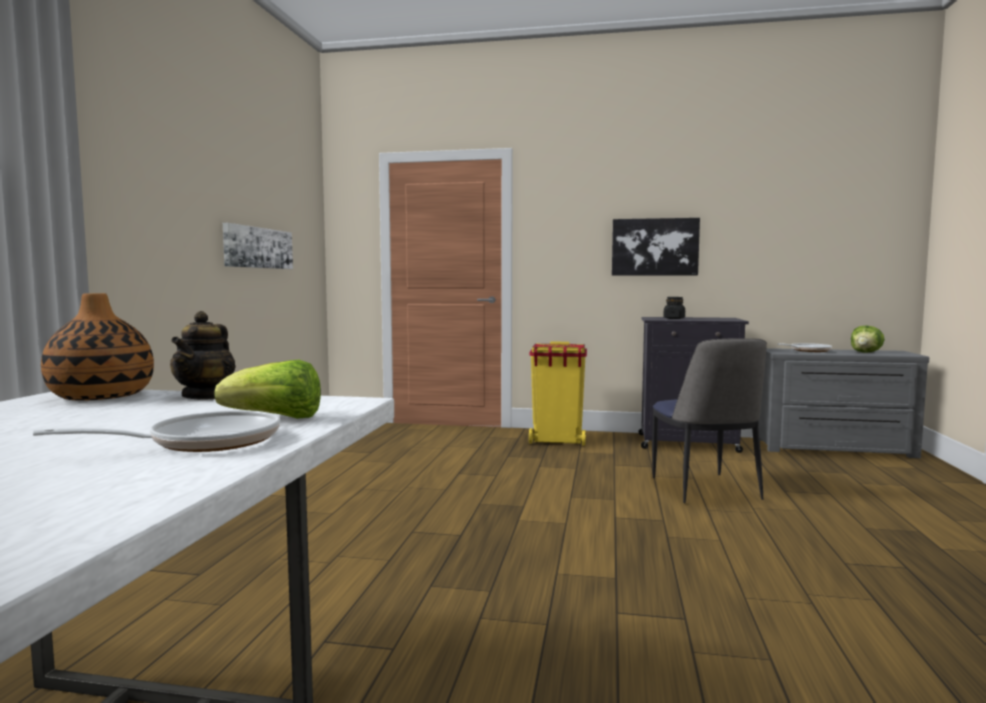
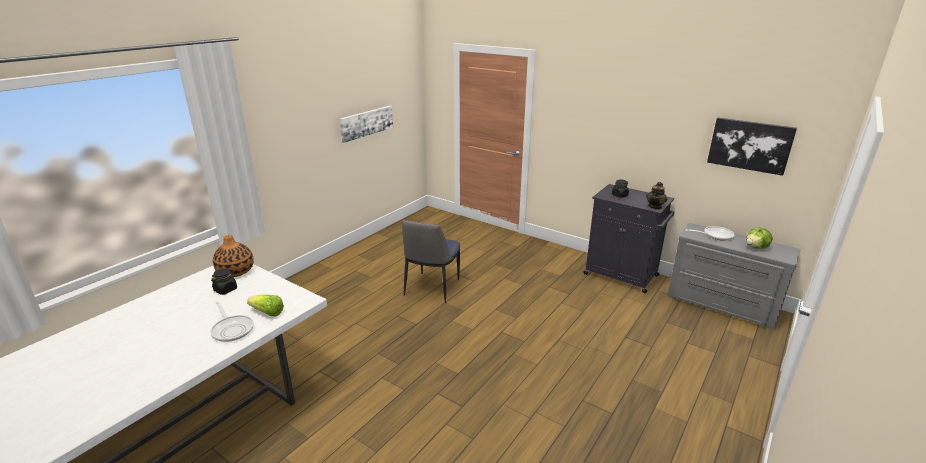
camera: 25 degrees right, 20 degrees up
frying pan [33,410,280,452] -> frying pan turned 60 degrees clockwise [210,301,254,342]
teapot [170,311,236,400] -> teapot moved to [646,182,667,210]
yellow trash can [529,342,587,445] -> none
picture [612,218,700,276] -> picture moved to [707,117,797,176]
chair [652,338,767,503] -> chair moved to [402,220,460,303]
none -> black jar [211,268,237,295]

